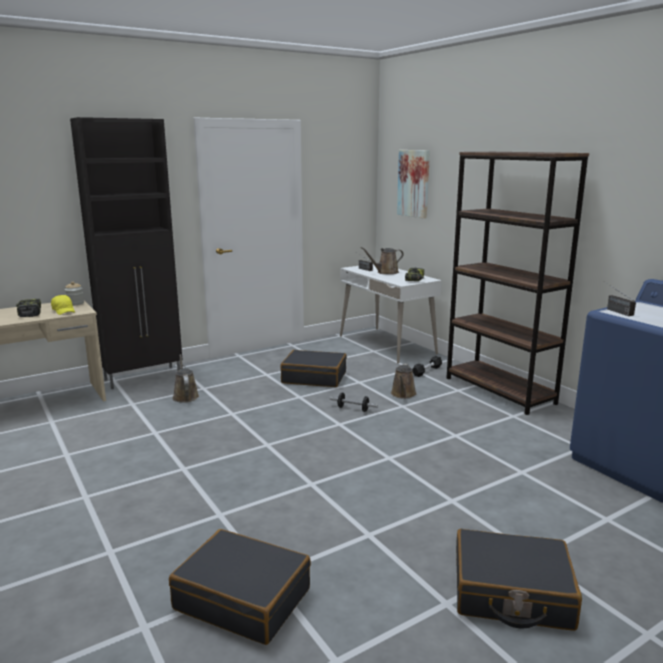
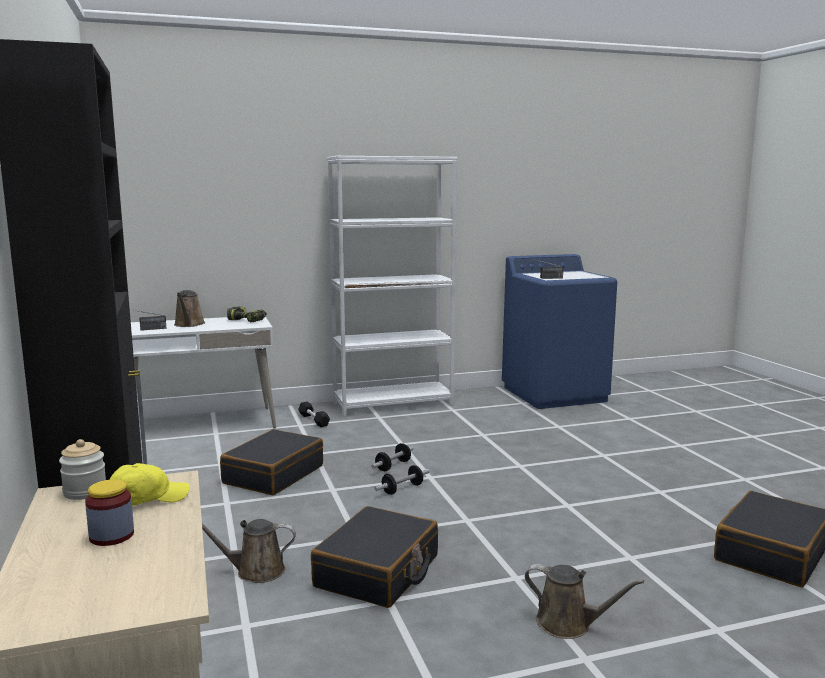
camera: 75 degrees left, 5 degrees down
power drill [16,299,41,317] -> jar [85,479,134,546]
brown watering can [391,363,417,399] -> brown watering can moved to [525,564,644,639]
picture [397,150,430,219] -> none
brown bookcase [446,152,589,415] -> white bookcase [327,156,457,416]
black suitcase [456,529,582,631] -> black suitcase moved to [311,506,438,608]
none -> dumbbell [374,465,429,495]

